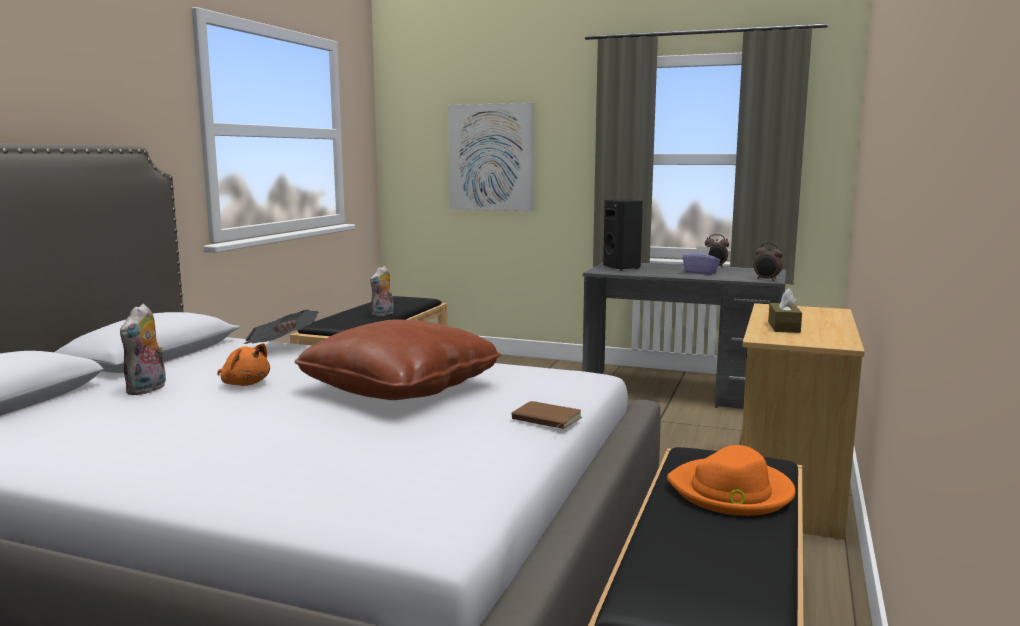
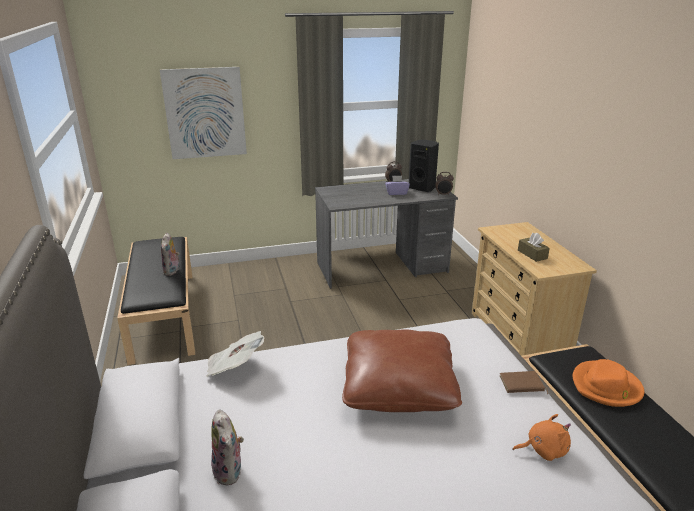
camera: 35 degrees left, 15 degrees up
orange plush toy [217,343,270,386] -> orange plush toy moved to [512,414,571,461]
black speaker [603,200,643,270] -> black speaker moved to [409,140,439,192]

